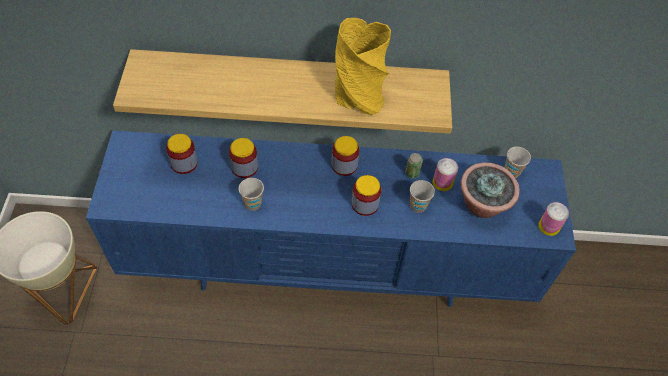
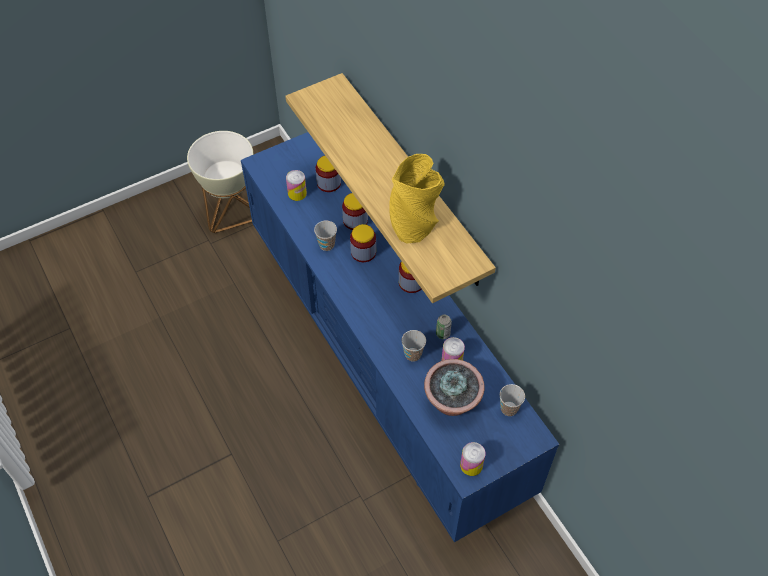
camera: 60 degrees right, 0 degrees up
jar [351,175,381,216] -> jar moved to [350,224,376,262]
none -> can [286,170,307,201]

